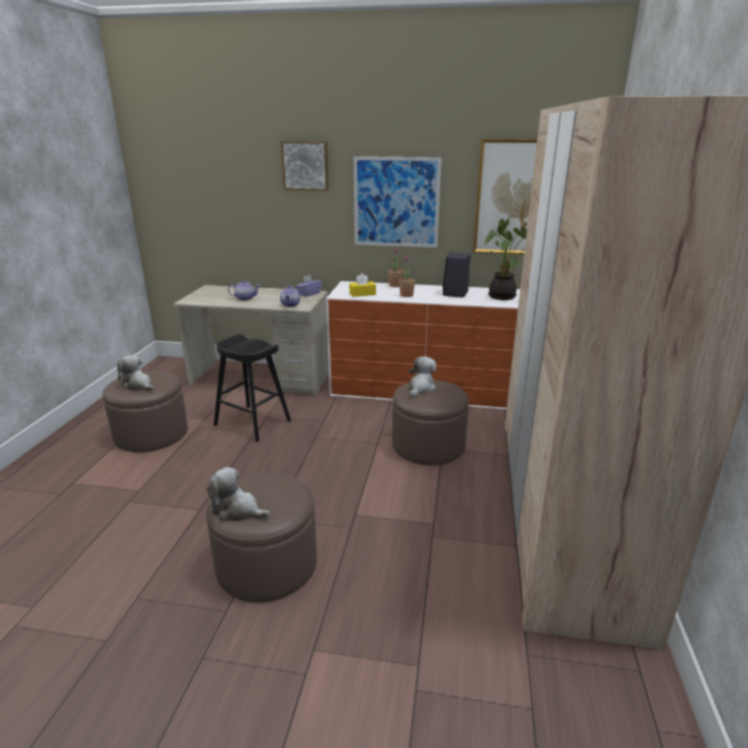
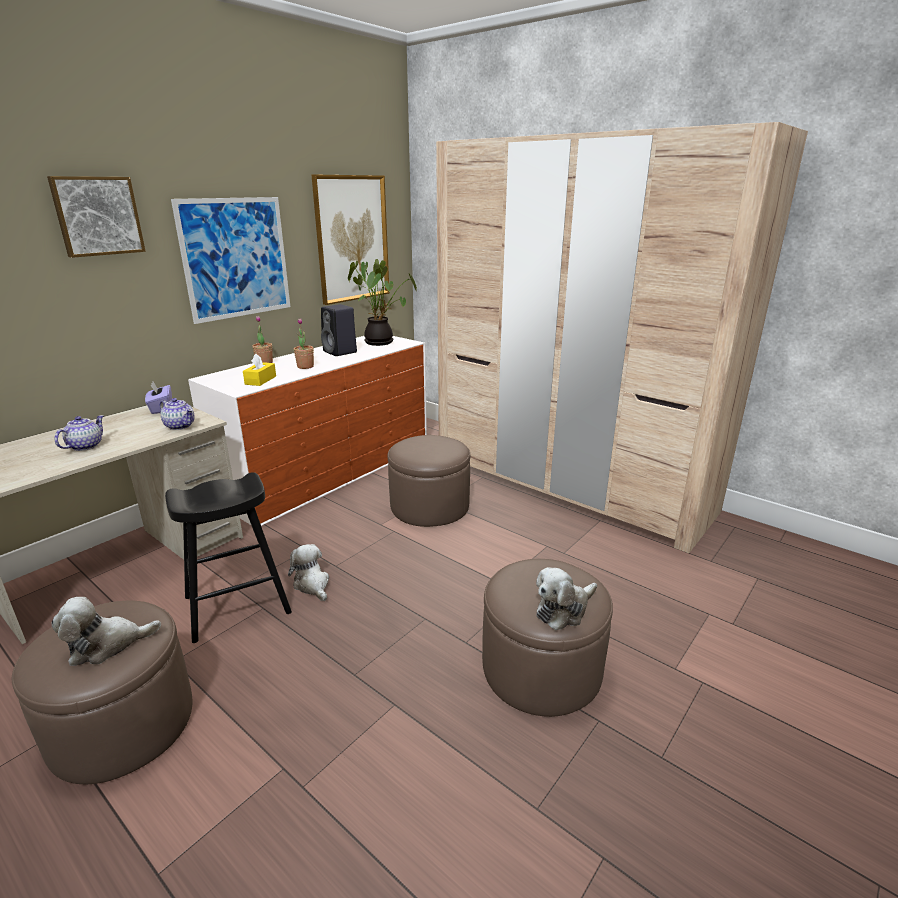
camera: 60 degrees left, 0 degrees up
plush toy [409,356,436,397] -> plush toy moved to [288,544,329,601]

